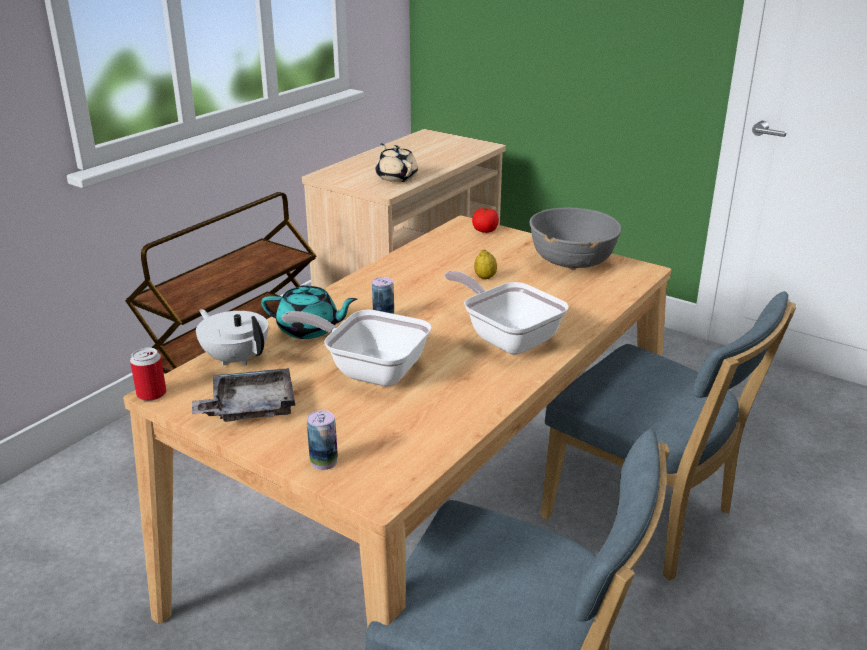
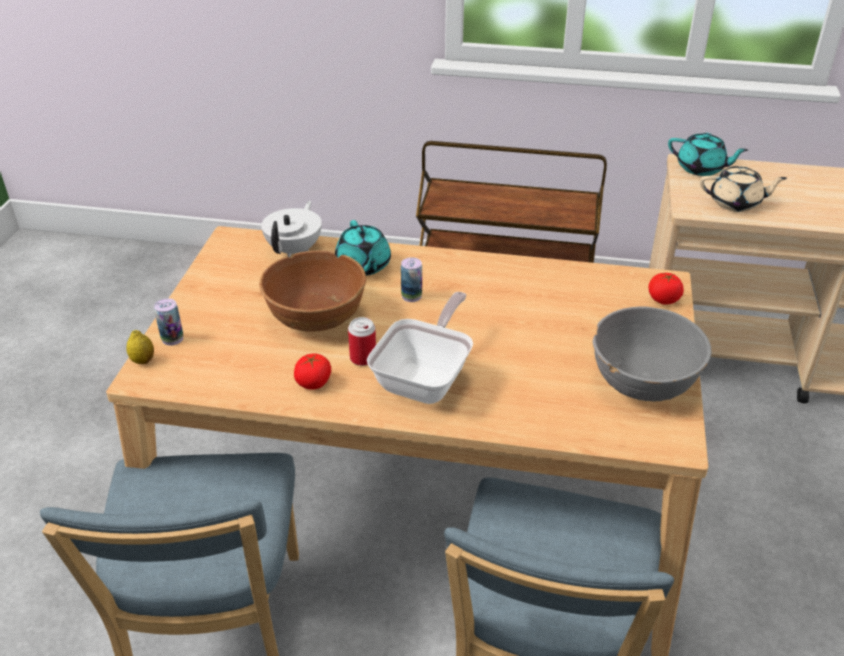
camera: 65 degrees right, 10 degrees up
can [130,347,166,401] -> can moved to [348,317,376,366]
grey tray [192,368,295,422] -> none
frying pan [282,309,432,387] -> brown bowl [259,251,366,332]
beige teapot [376,143,418,182] -> beige teapot turned 60 degrees clockwise [700,166,787,212]
lemon [474,250,497,279] -> lemon moved to [126,330,154,364]
none -> tomato [294,353,331,390]
none -> turquoise teapot [668,133,748,176]

